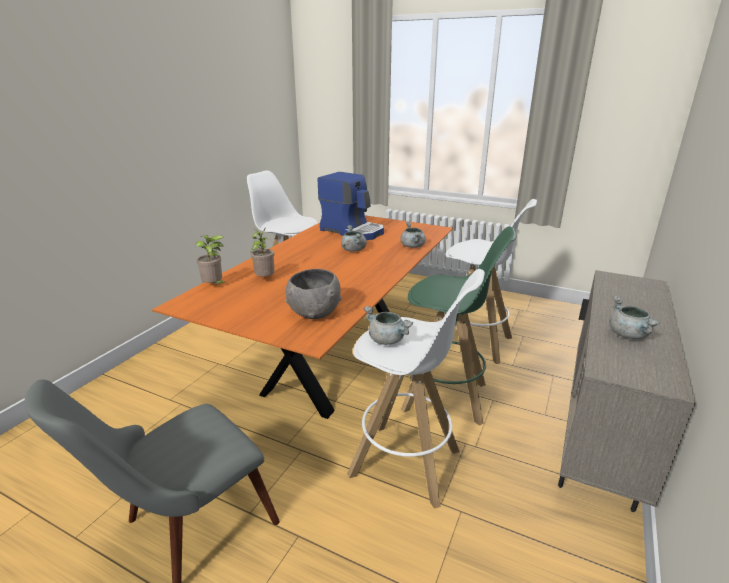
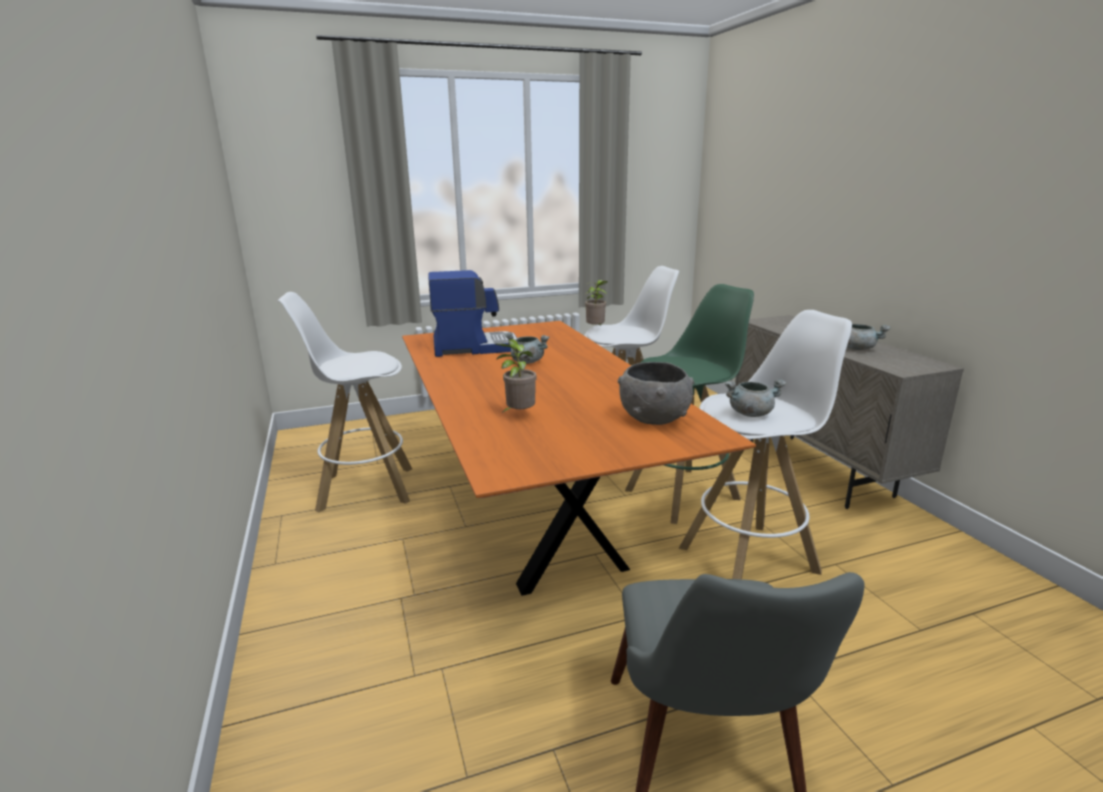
camera: 45 degrees left, 5 degrees down
potted plant [196,235,226,284] -> potted plant moved to [585,280,608,326]
grey cooking pot [400,222,426,248] -> none

